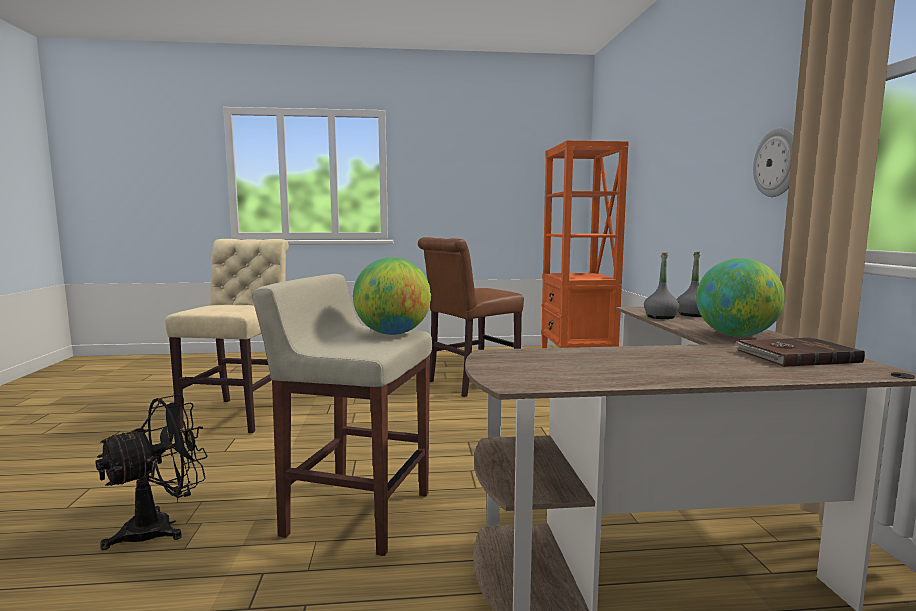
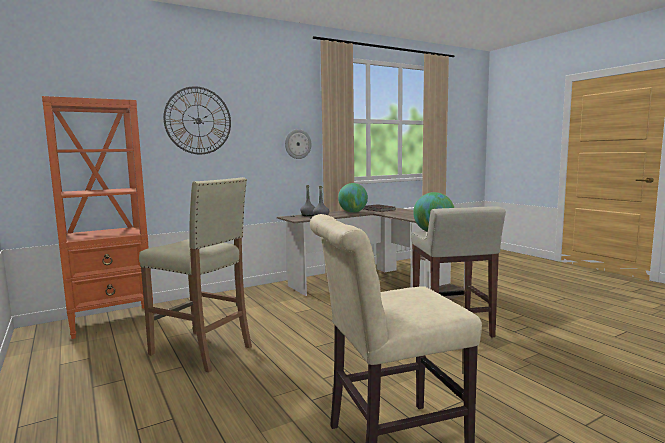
camera: 115 degrees left, 0 degrees up
black fan [95,394,208,550] -> none
brown chair [418,237,524,397] -> beige stool [139,177,252,372]
none -> wall clock [163,86,231,155]

